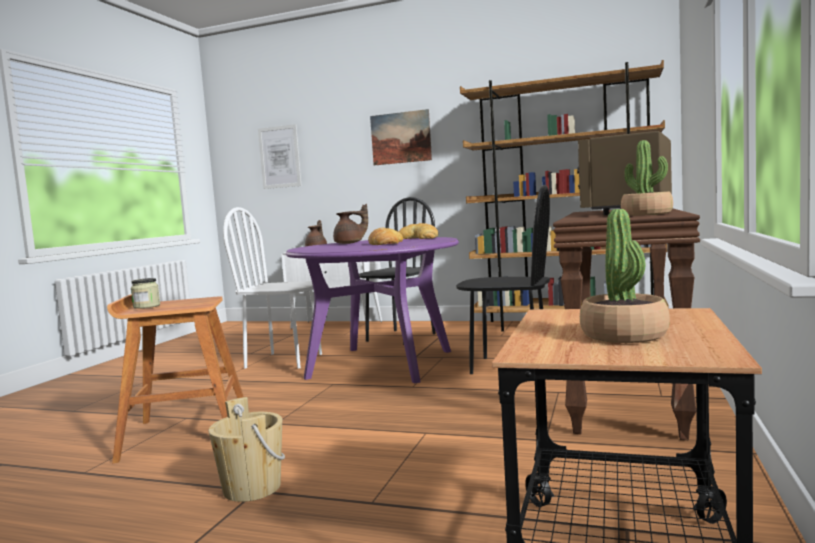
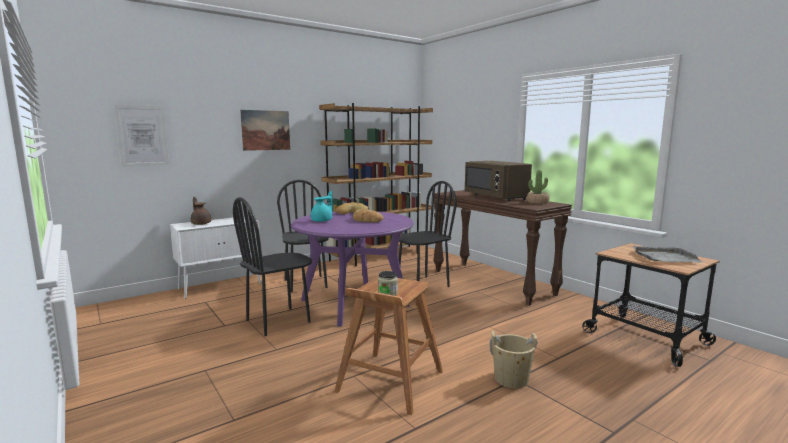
camera: 55 degrees left, 5 degrees up
white chair [223,207,322,369] -> black chair [233,197,312,336]
brown teapot [333,204,368,244] -> turquoise teapot [311,191,333,222]
potted plant [580,209,670,343] -> grey tray [633,245,702,263]

